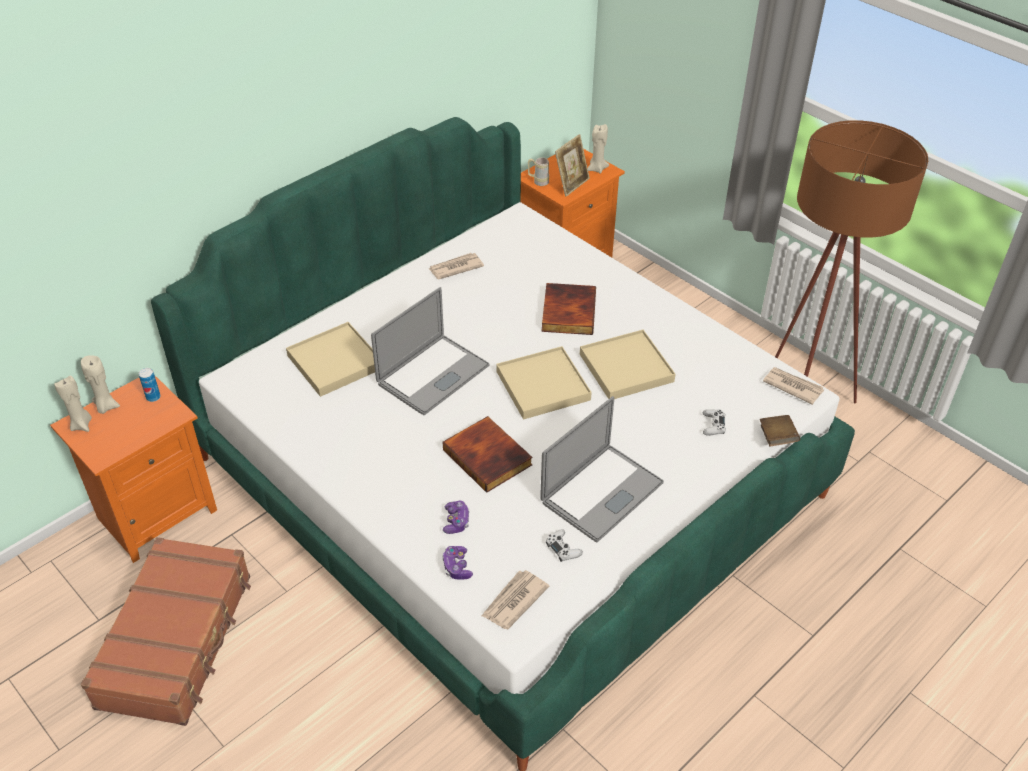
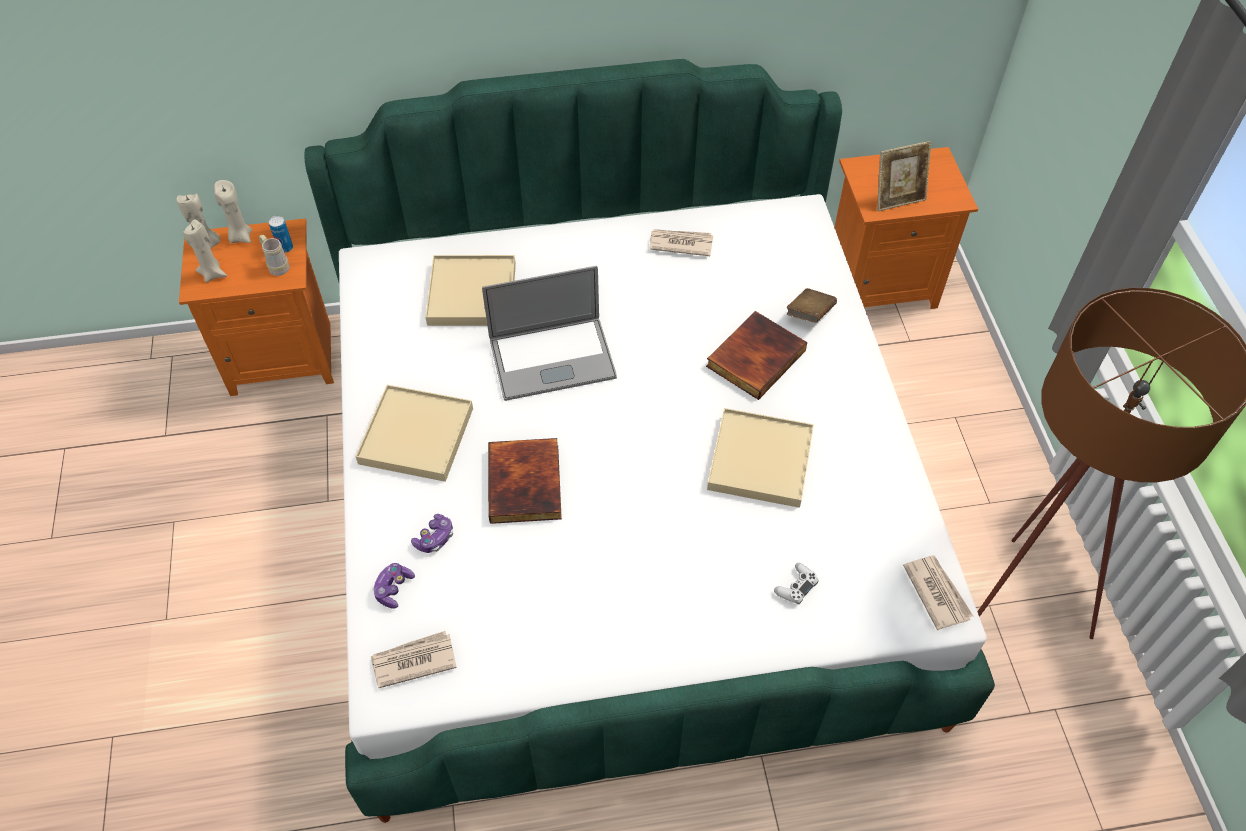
camera: 35 degrees right, 10 degrees up
brown suitcase [81,537,251,726] -> none
beige tray [497,346,592,420] -> beige tray moved to [355,385,473,482]
beige mug [528,157,549,186] -> beige mug moved to [259,235,290,276]
laptop [540,396,664,542] -> none
white game controller [546,529,583,562] -> none
beige candle [588,124,609,173] -> beige candle moved to [183,220,227,283]
brown book [760,415,800,446] -> brown book moved to [787,288,837,323]

